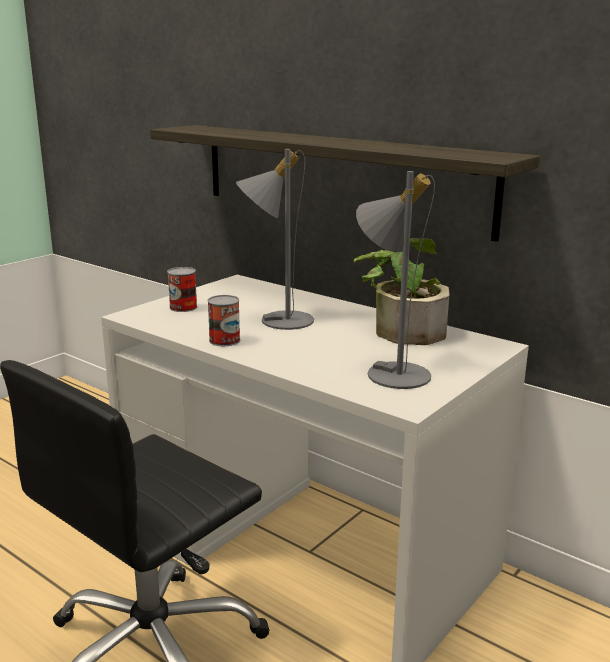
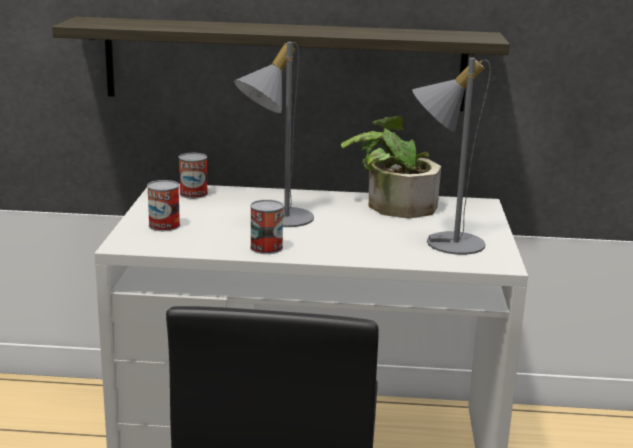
camera: 35 degrees left, 0 degrees up
none -> can [179,153,208,199]

